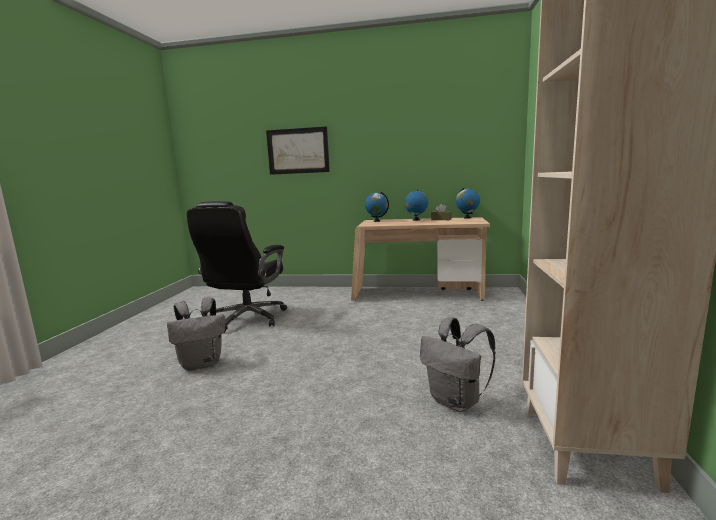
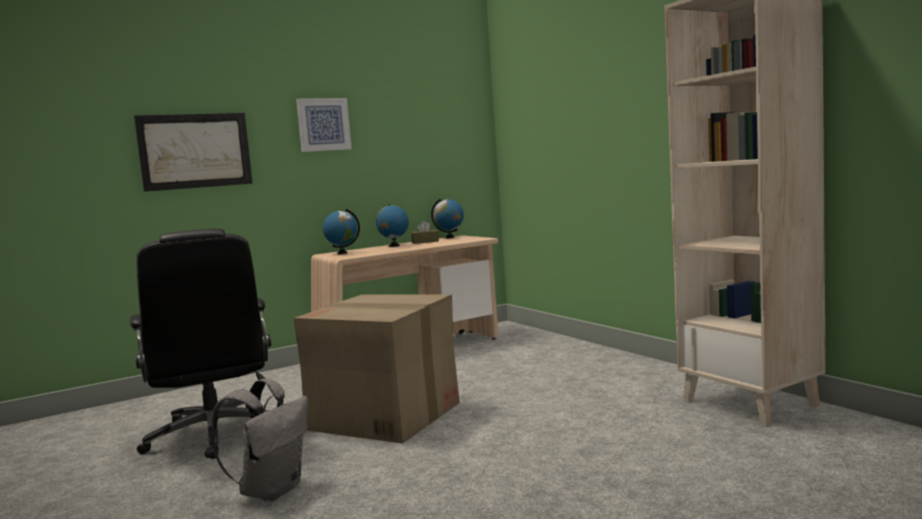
camera: 40 degrees left, 5 degrees down
grey backpack [420,317,496,412] -> none
none -> cardboard box [293,294,460,443]
none -> picture [296,98,352,152]

